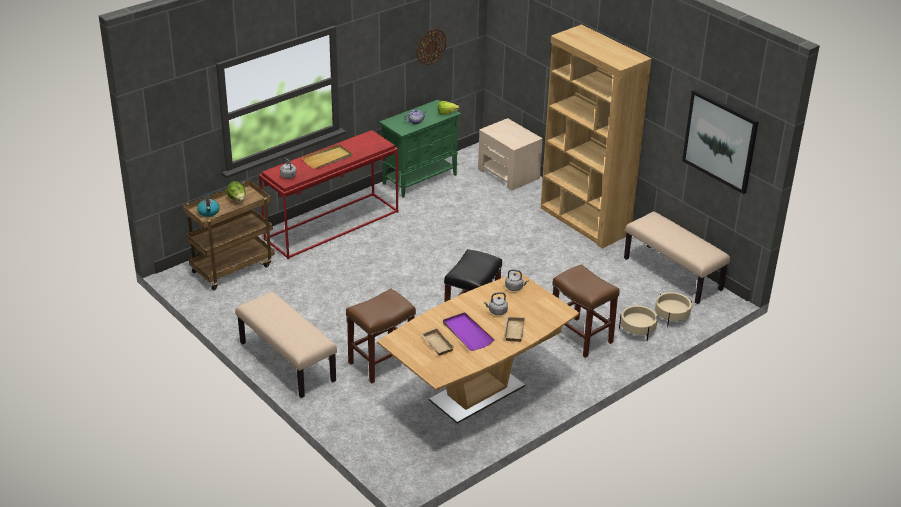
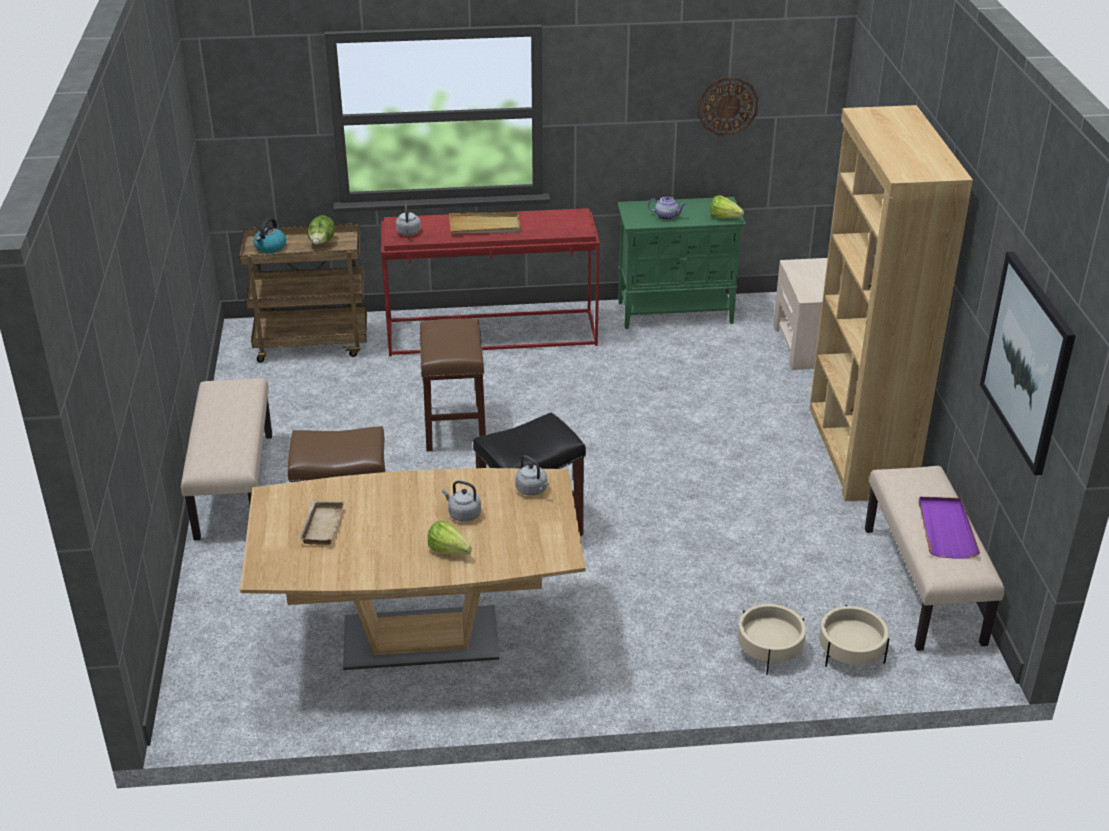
camera: 35 degrees right, 0 degrees up
purple tray [443,312,495,351] -> purple tray moved to [919,497,980,558]
beige tray [504,317,525,342] -> lettuce [428,521,472,555]
brown stool [552,264,620,358] -> brown stool moved to [420,318,486,451]

